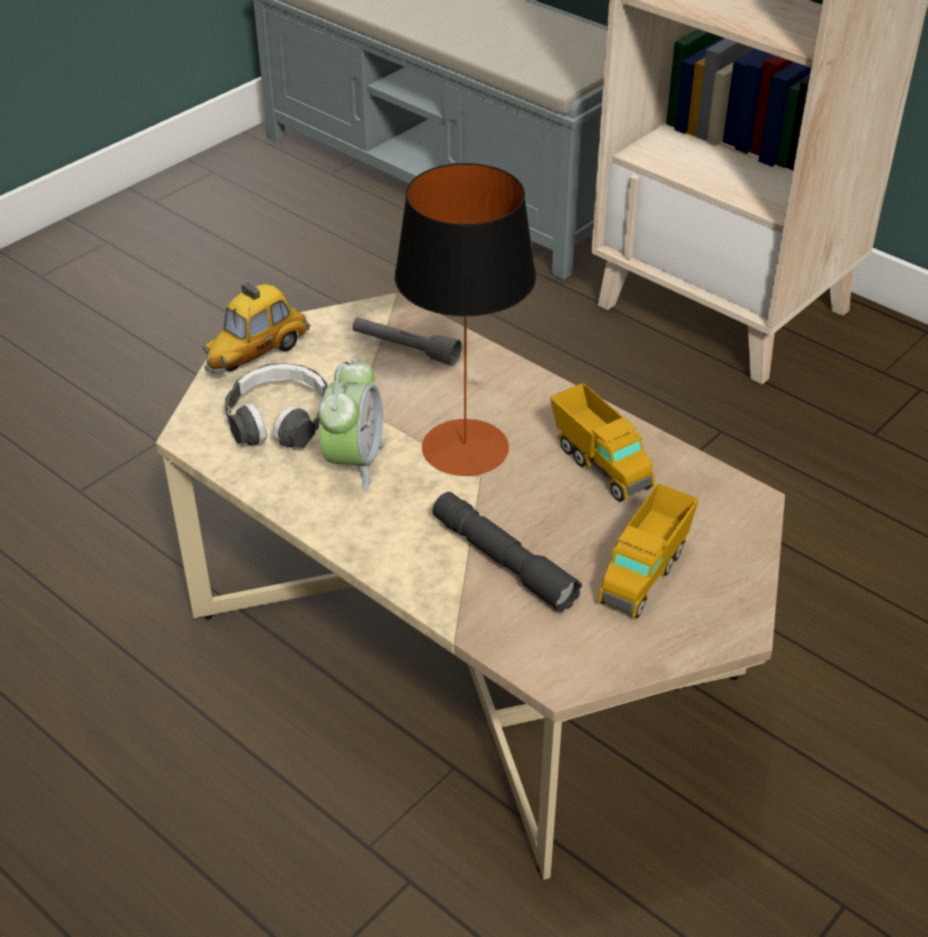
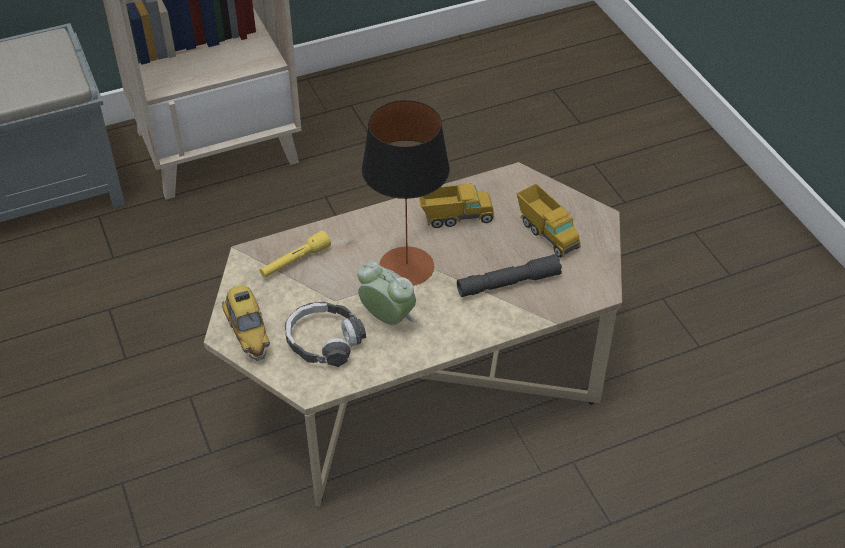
camera: 65 degrees left, 5 degrees up
grey flashlight [353,317,462,366] -> yellow flashlight [260,230,331,278]

